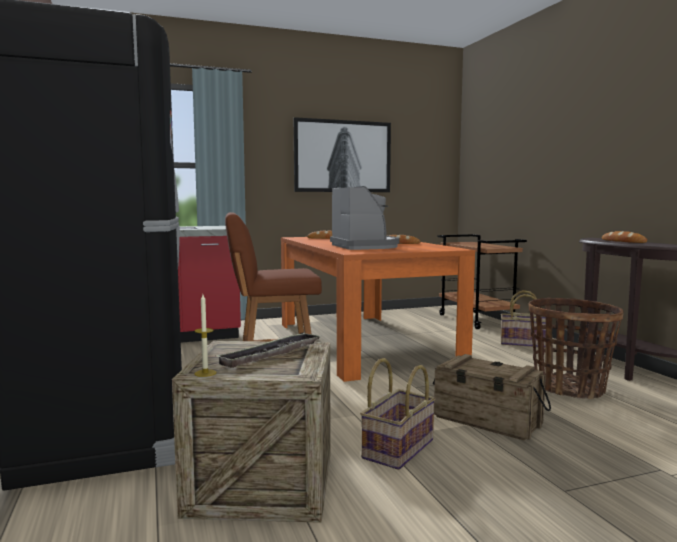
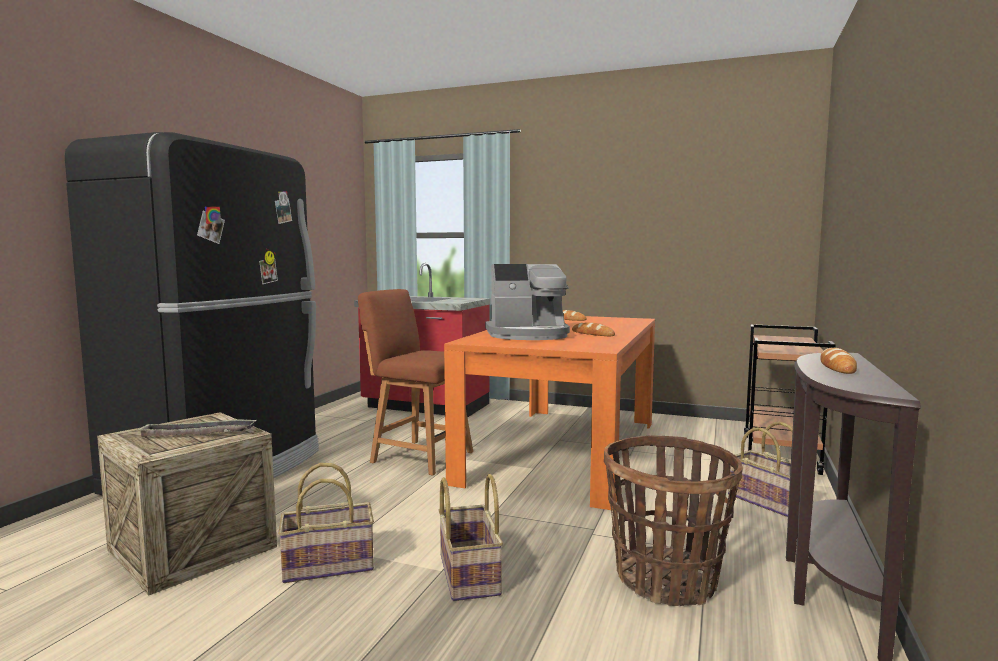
camera: 40 degrees right, 0 degrees up
candle [194,295,216,377] -> none
picture [294,117,391,192] -> none
coffee machine [330,186,399,250] -> coffee machine turned 60 degrees clockwise [485,264,570,340]
crate [433,354,551,441] -> basket [439,474,503,601]

